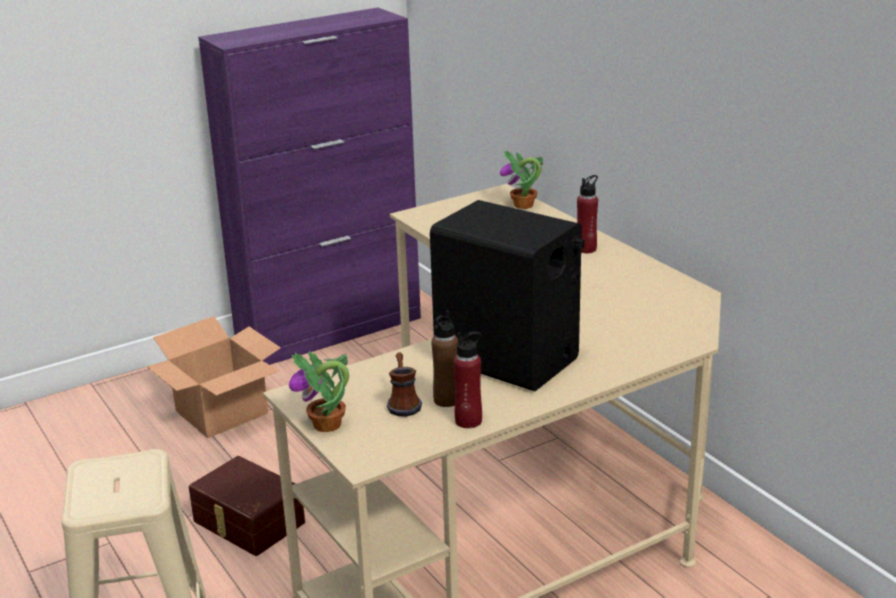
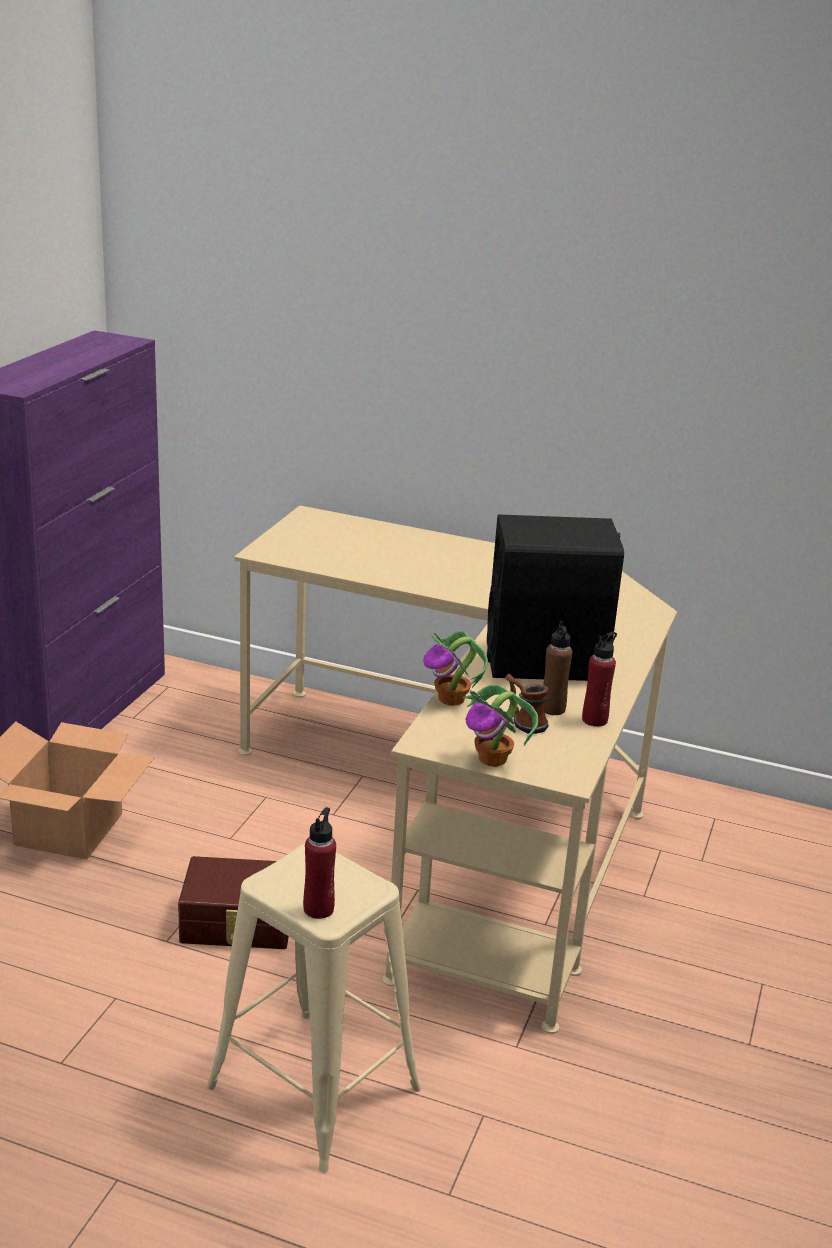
camera: 40 degrees left, 0 degrees up
potted plant [500,150,543,209] -> potted plant moved to [423,631,488,706]
red bottle [577,175,598,253] -> red bottle moved to [303,807,336,919]

